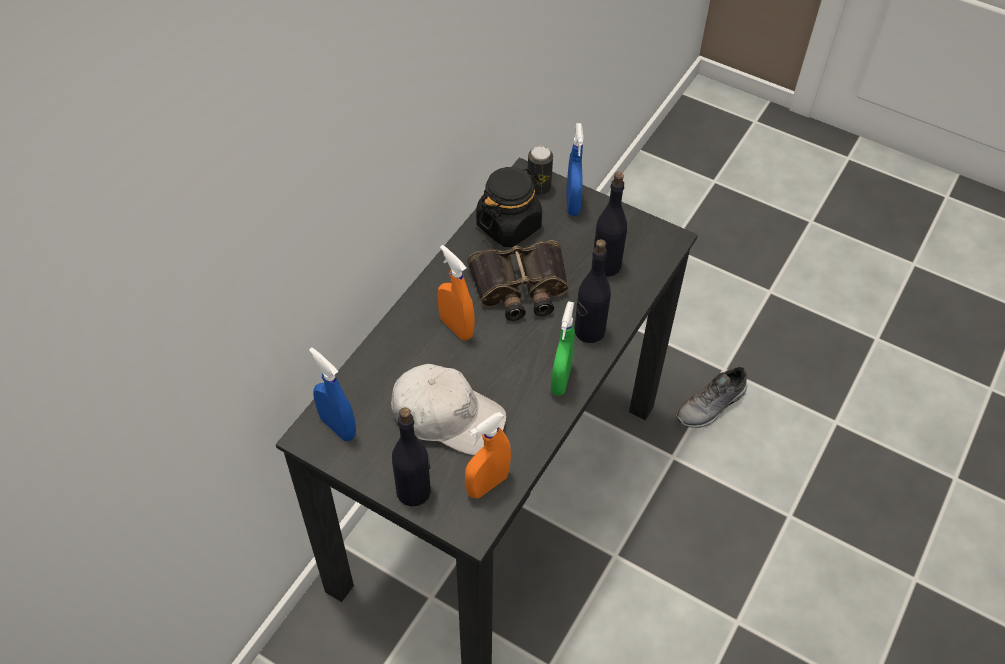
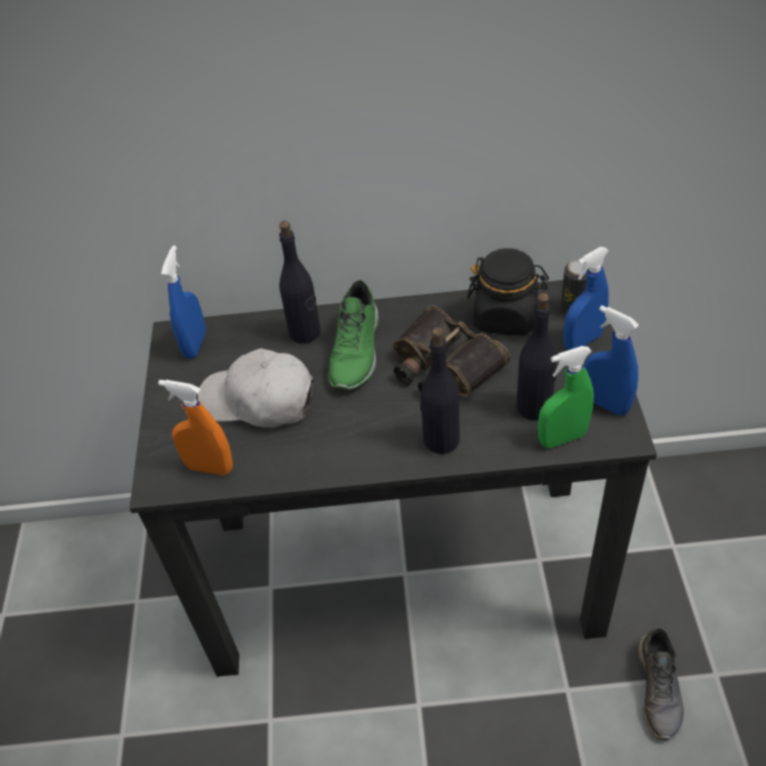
camera: 60 degrees right, 5 degrees down
white cap [391,364,506,455] -> white cap turned 120 degrees clockwise [198,348,313,428]
black bottle [392,407,431,507] -> black bottle moved to [279,221,321,344]
orange spray bottle [437,245,475,340] -> green shoe [328,280,379,390]
green spray bottle [551,301,575,396] -> green spray bottle moved to [538,346,594,448]
grey shoe [676,367,747,428] -> grey shoe turned 105 degrees counterclockwise [638,628,684,740]
none -> blue spray bottle [584,305,639,415]

